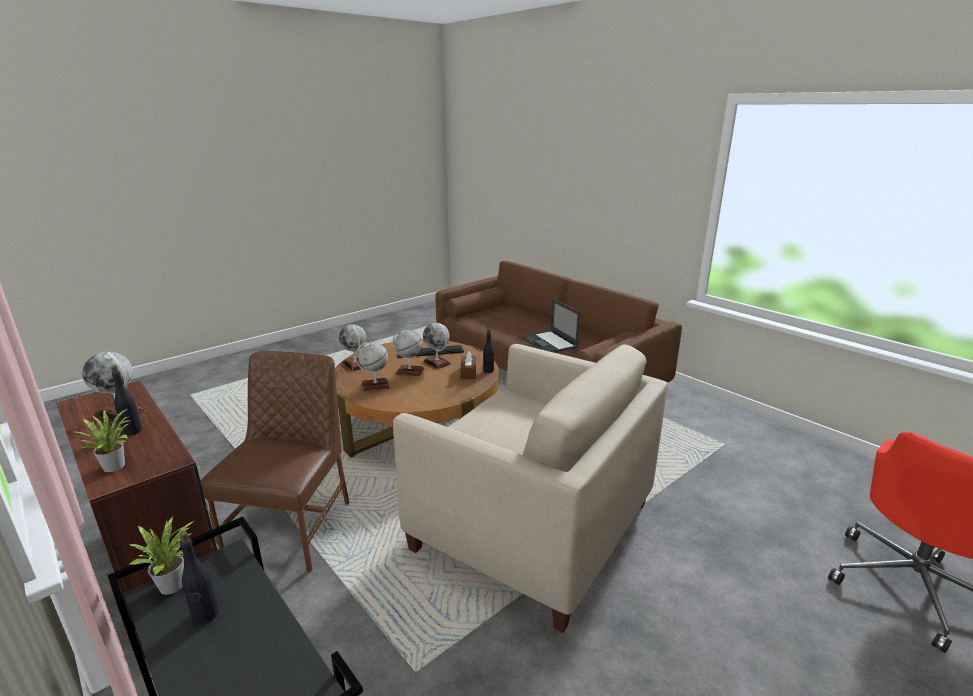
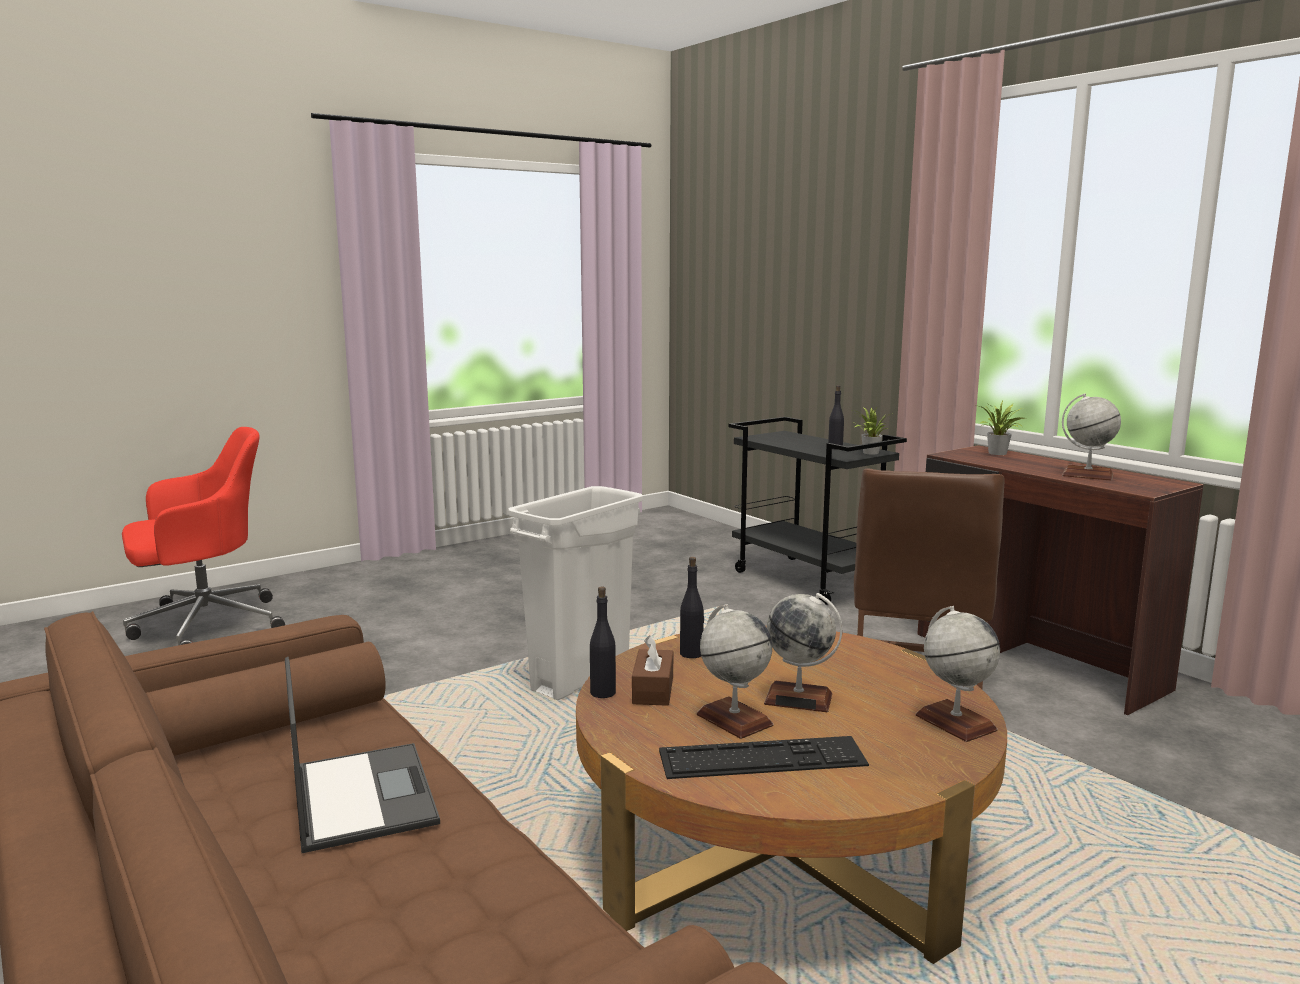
camera: 175 degrees left, 10 degrees down
black bottle [111,366,142,436] -> black bottle moved to [680,557,704,658]
globe [356,342,390,391] -> none
beige armchair [393,344,668,633] -> white trash can [508,486,643,700]

